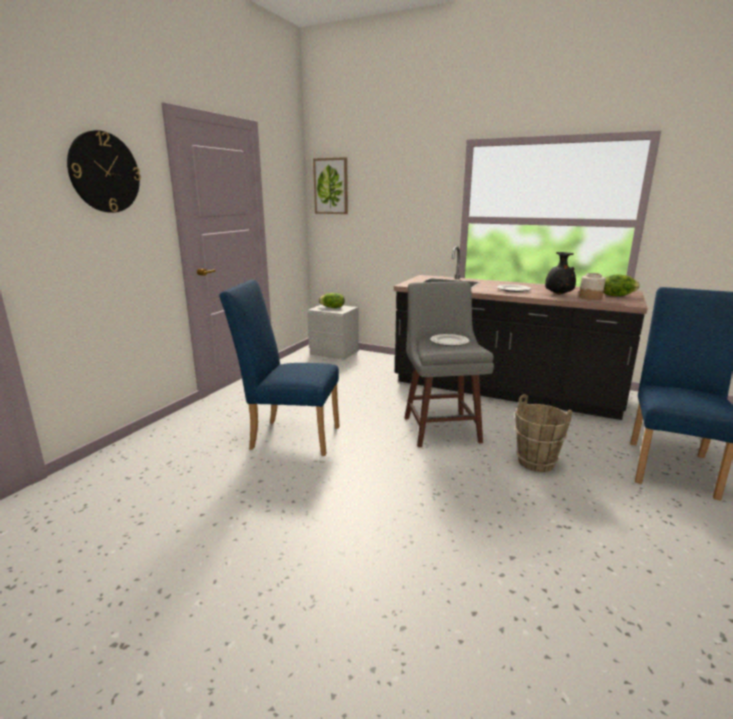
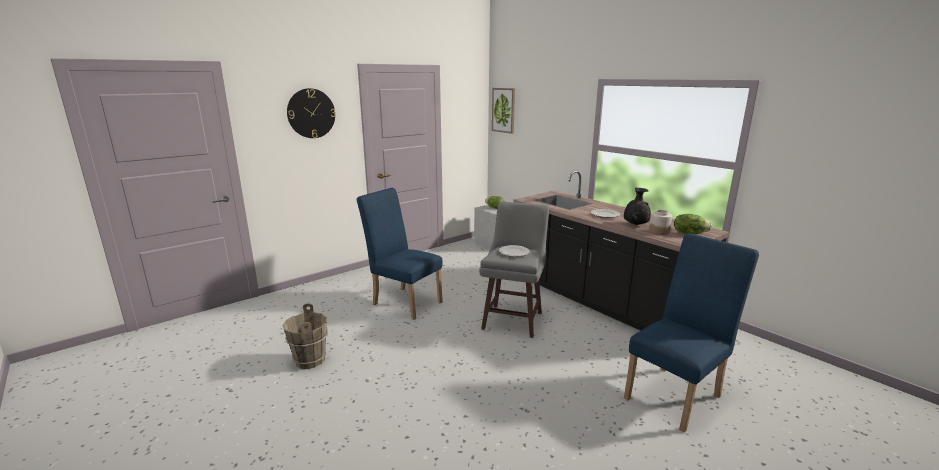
camera: 25 degrees right, 0 degrees up
brown bucket [514,394,572,472] -> brown bucket moved to [282,303,328,369]

